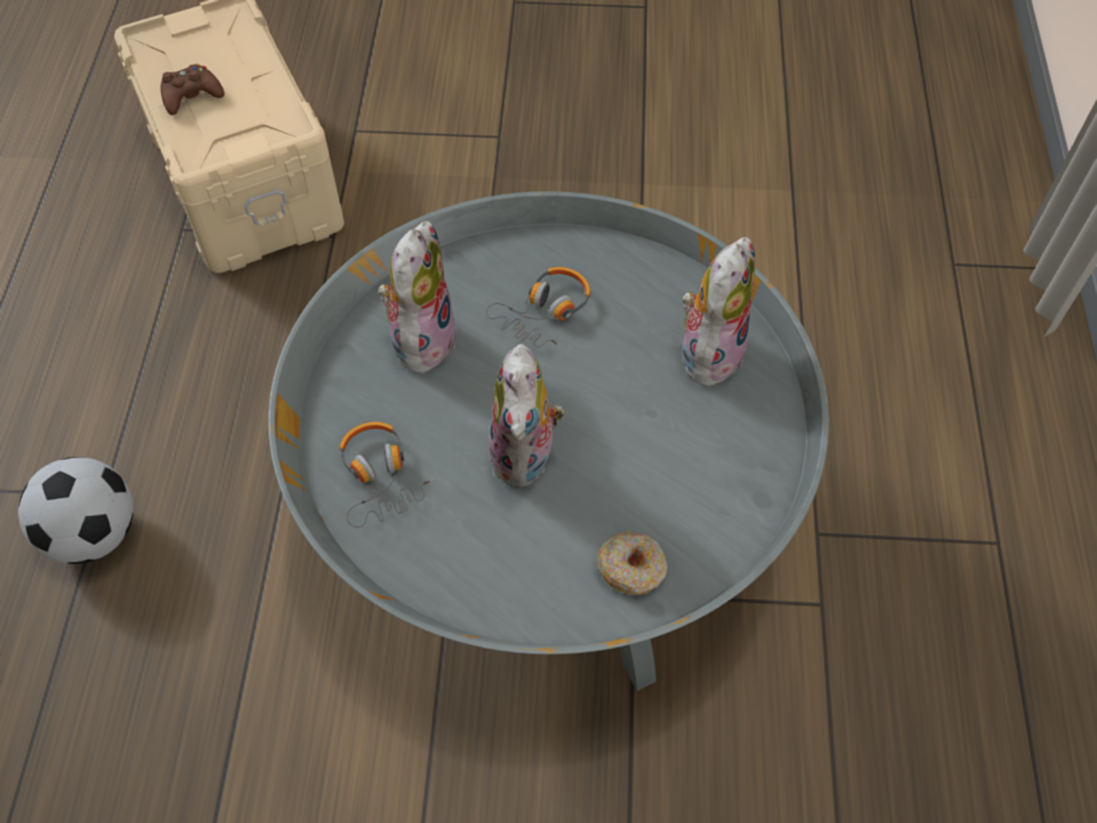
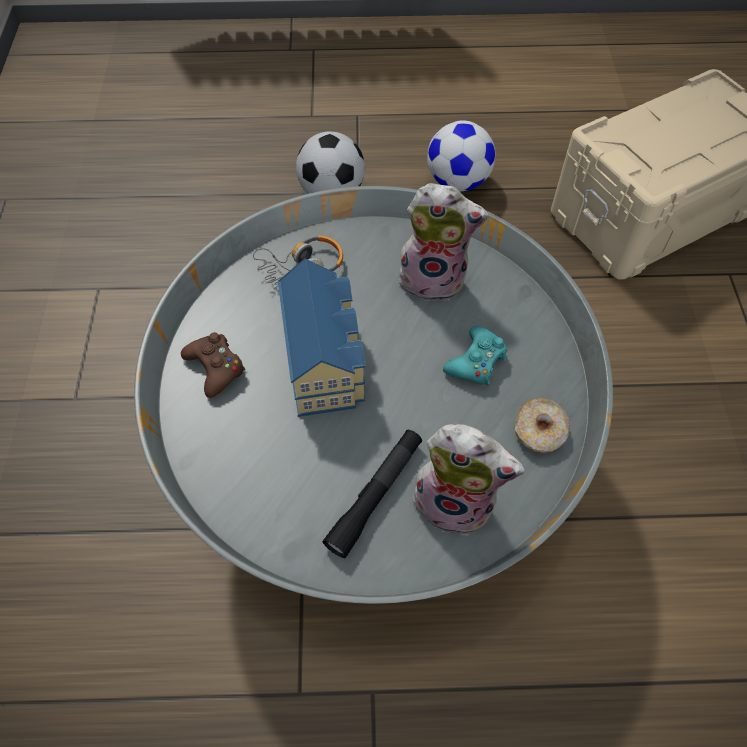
camera: 85 degrees right, 0 degrees up
brown game controller [160,64,224,115] -> brown game controller moved to [181,332,245,398]
headphones [486,267,590,347] -> turquoise game controller [443,326,508,385]
plush toy [489,344,565,487] -> toy house [278,259,365,417]
donut [598,531,668,595] -> donut moved to [515,398,570,453]
none -> black flashlight [323,430,422,558]
none -> football [427,120,496,192]

